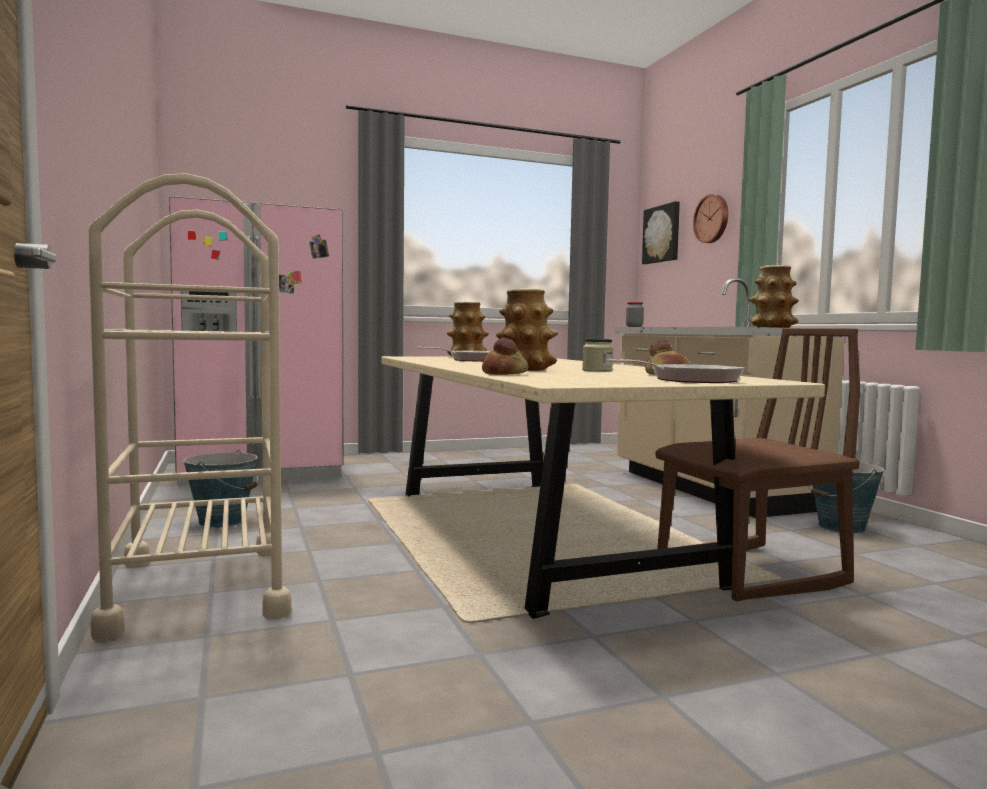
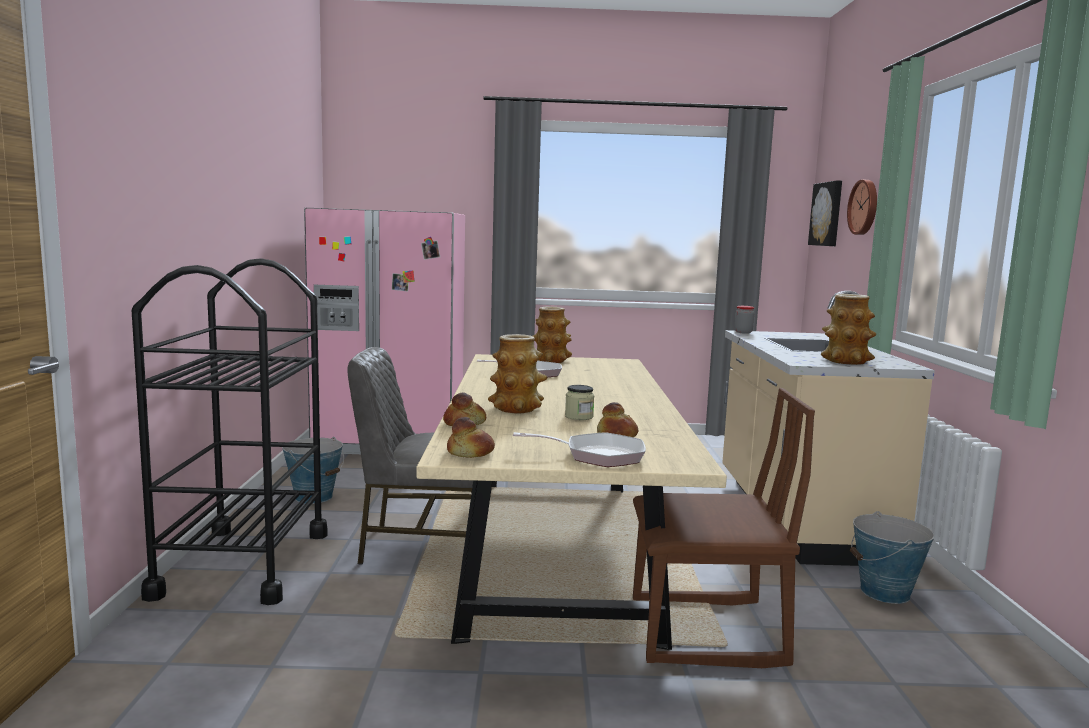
camera: 20 degrees right, 5 degrees up
beige cart [88,173,292,640] -> black cart [132,258,328,605]
none -> grey chair [347,347,473,564]
none -> bread [447,417,495,458]

